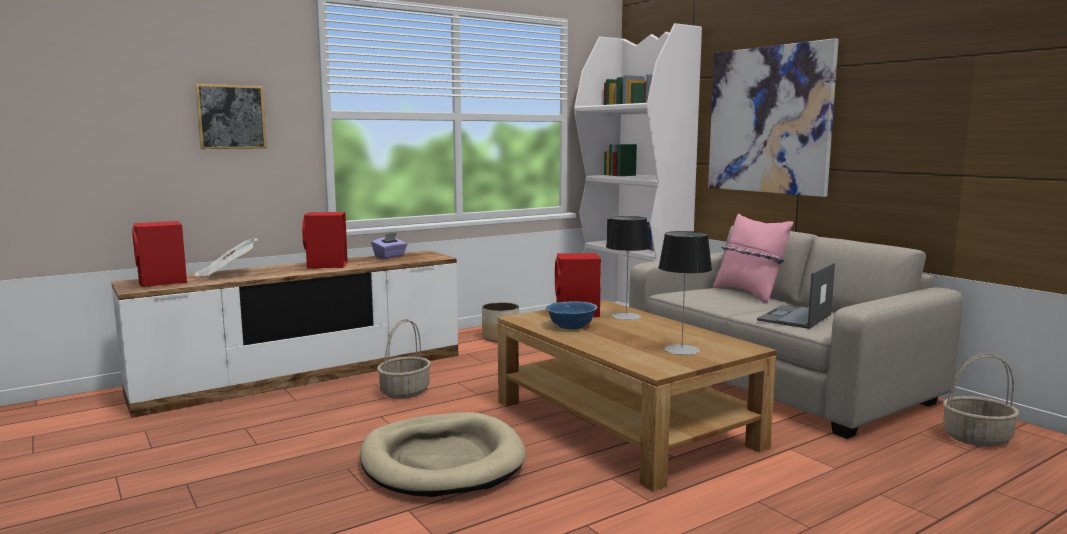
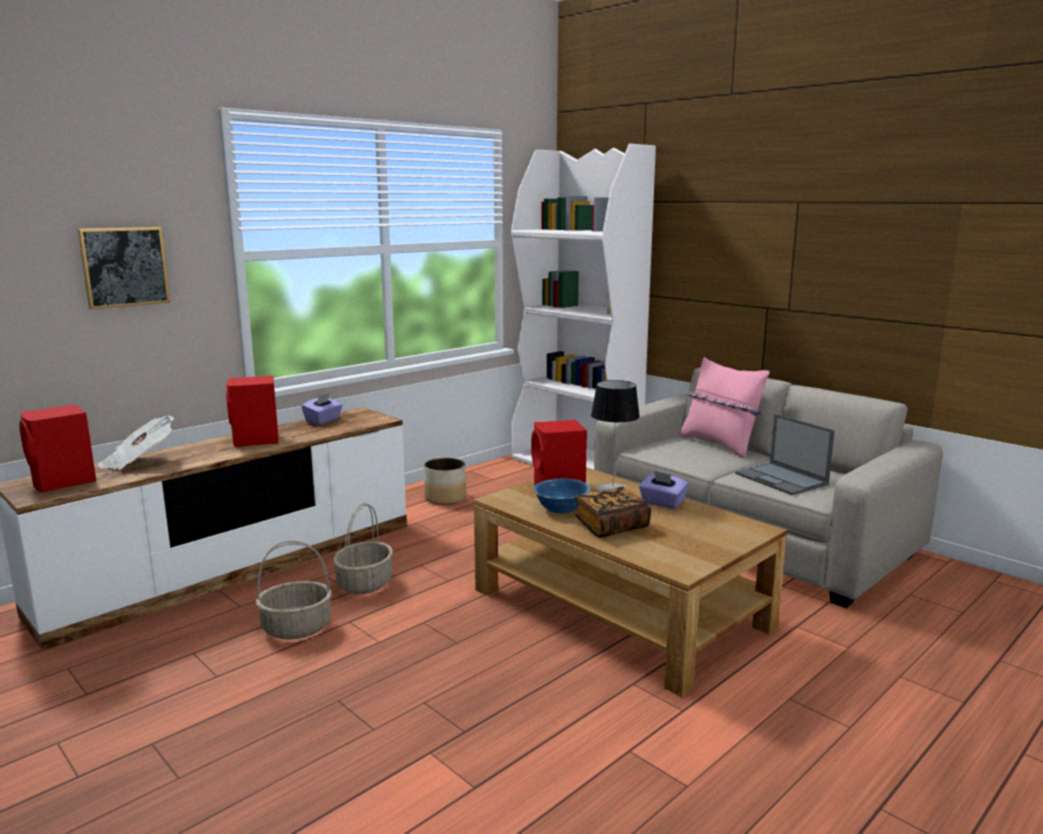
camera: 10 degrees left, 5 degrees up
beige dog bed [360,412,526,497] -> none
table lamp [658,231,712,355] -> none
picture [708,38,839,197] -> none
laptop [757,263,835,329] -> laptop turned 60 degrees counterclockwise [735,414,835,495]
basket [943,354,1019,447] -> basket moved to [256,541,332,639]
none -> book [574,487,651,538]
none -> purple tissue box [639,471,689,509]

